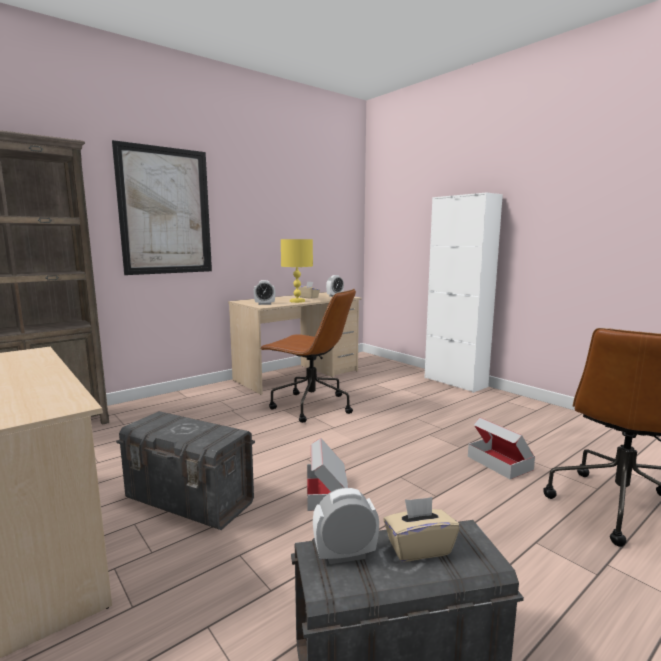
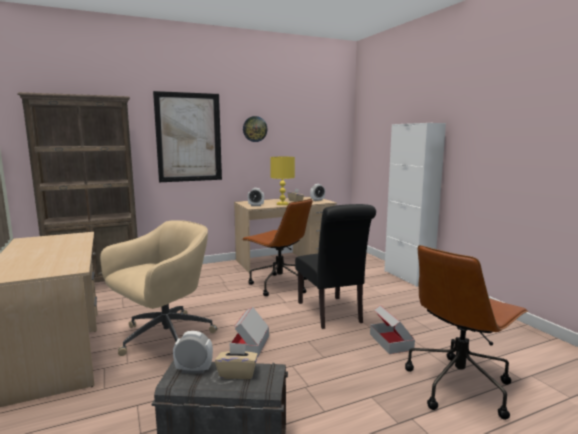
camera: 15 degrees right, 0 degrees up
grey storage box [116,411,255,530] -> beige office chair [100,220,218,356]
none -> wall clock [243,116,267,142]
none -> black chair [295,204,376,329]

